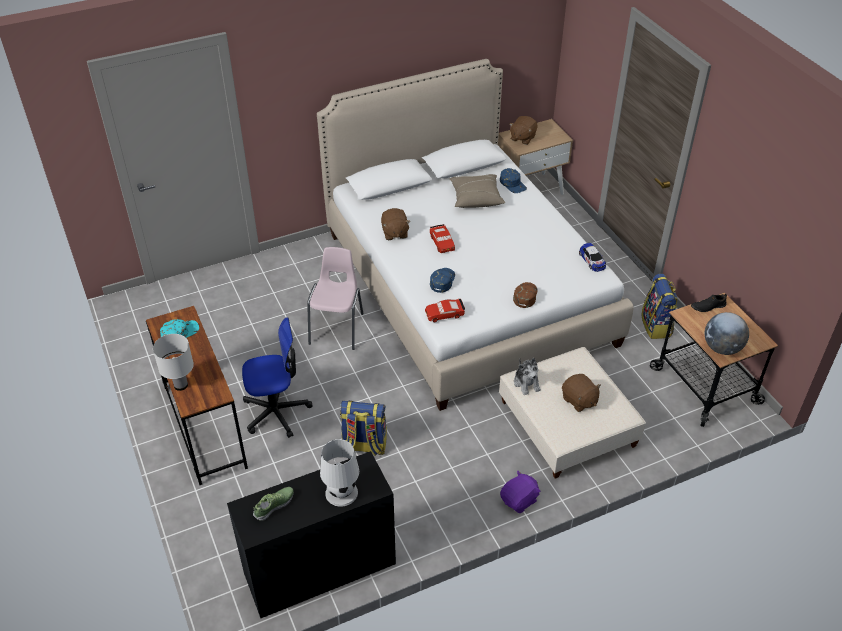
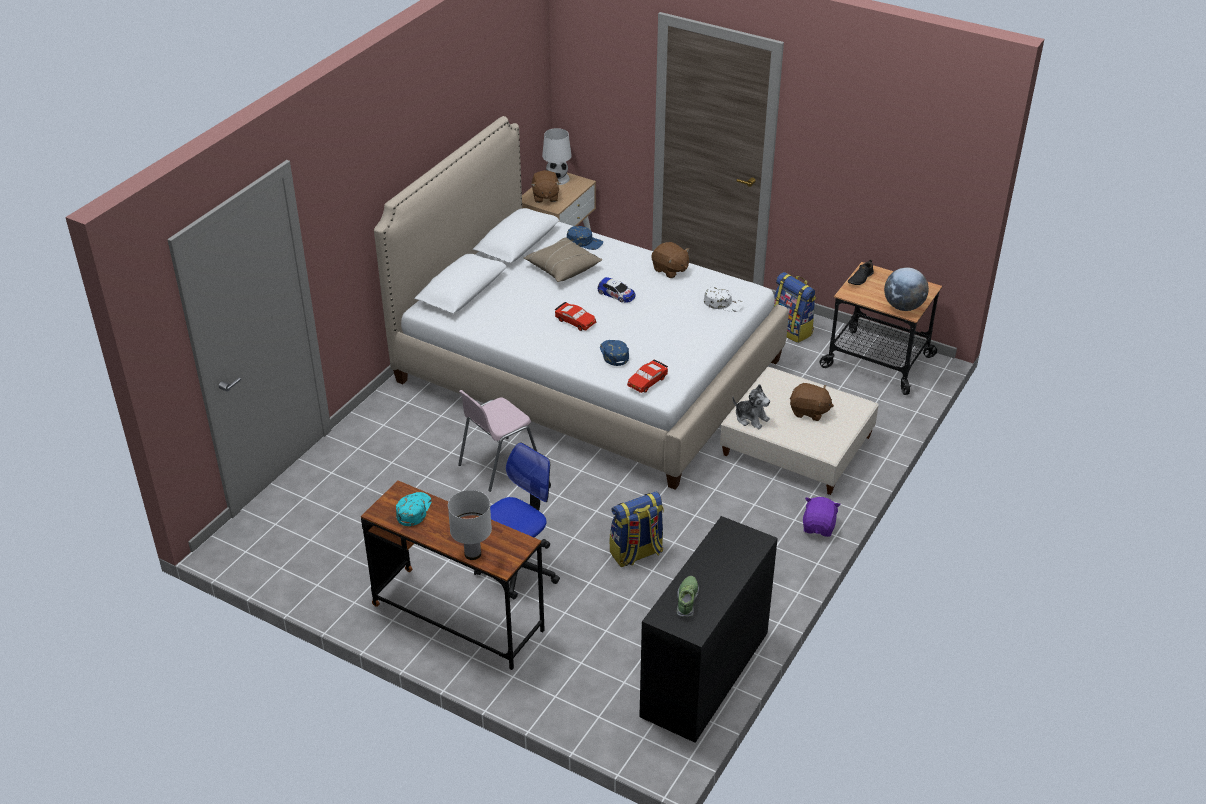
camera: 35 degrees left, 5 degrees down
pink chair [307,247,363,350] -> pink chair turned 105 degrees counterclockwise [458,390,537,492]
white table lamp [320,439,359,507] -> white table lamp moved to [542,128,572,185]
brown plush toy [381,208,410,240] -> brown plush toy moved to [652,242,690,278]
brown cap [513,282,538,308] -> none
toy car [579,243,606,272] -> toy car moved to [598,277,635,303]
none -> white cap [704,287,744,312]

